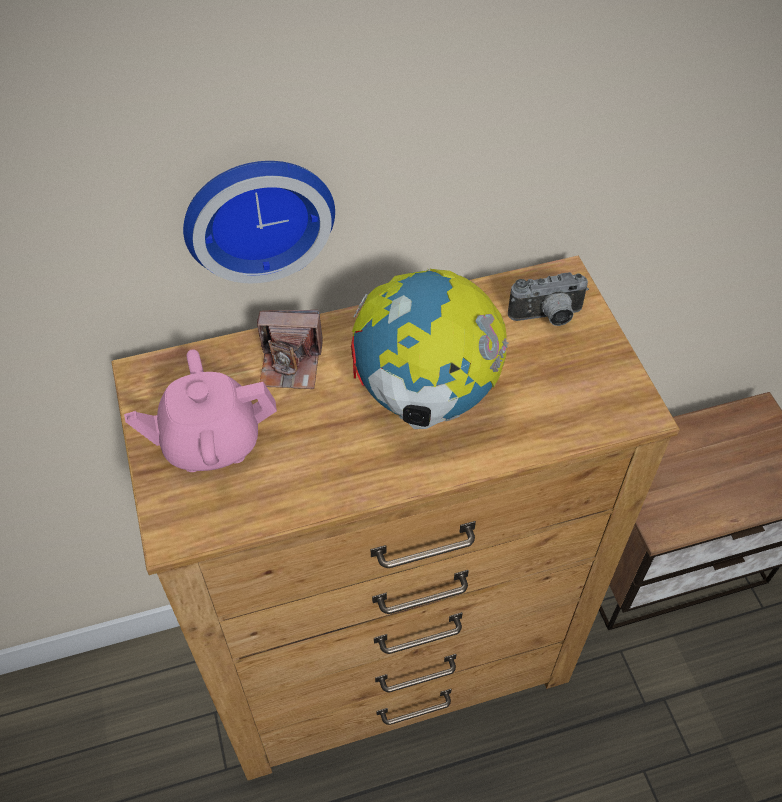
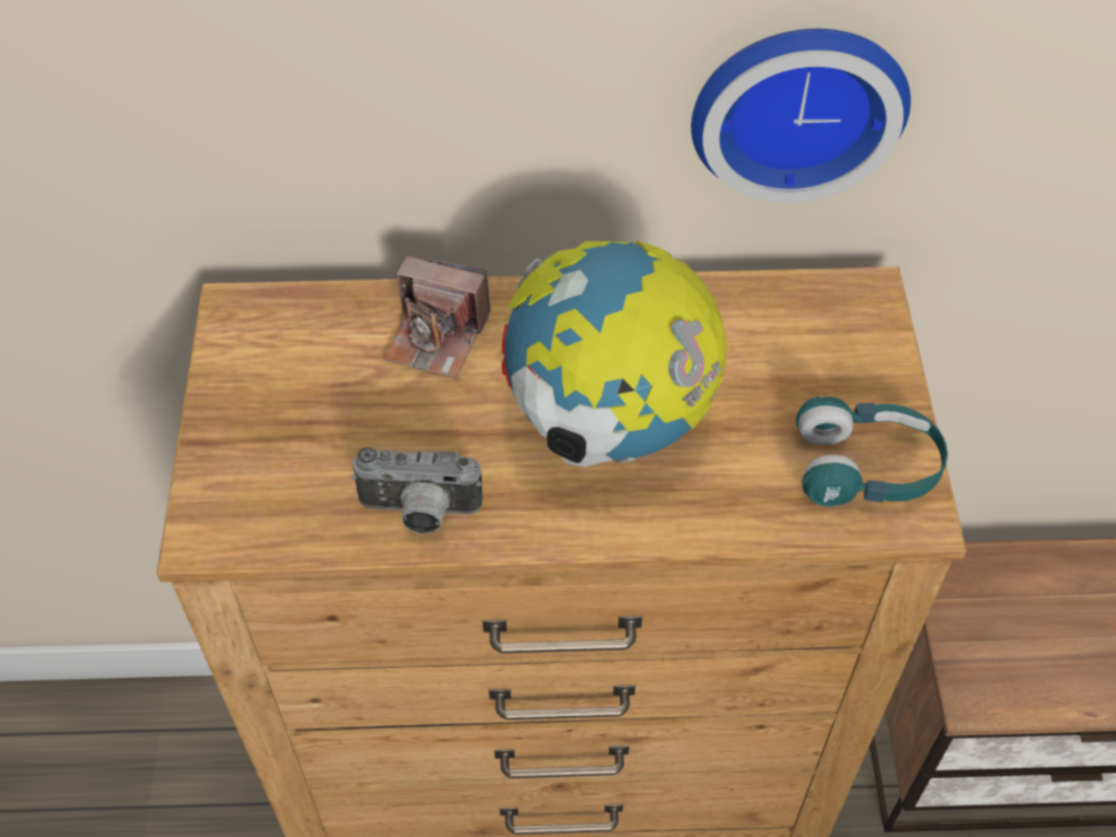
camera: 15 degrees right, 0 degrees up
pink teapot [124,349,277,472] -> none
wall clock [183,161,335,283] -> wall clock moved to [691,29,911,203]
camera [508,272,589,326] -> camera moved to [351,447,482,534]
none -> turquoise headphones [796,396,948,507]

